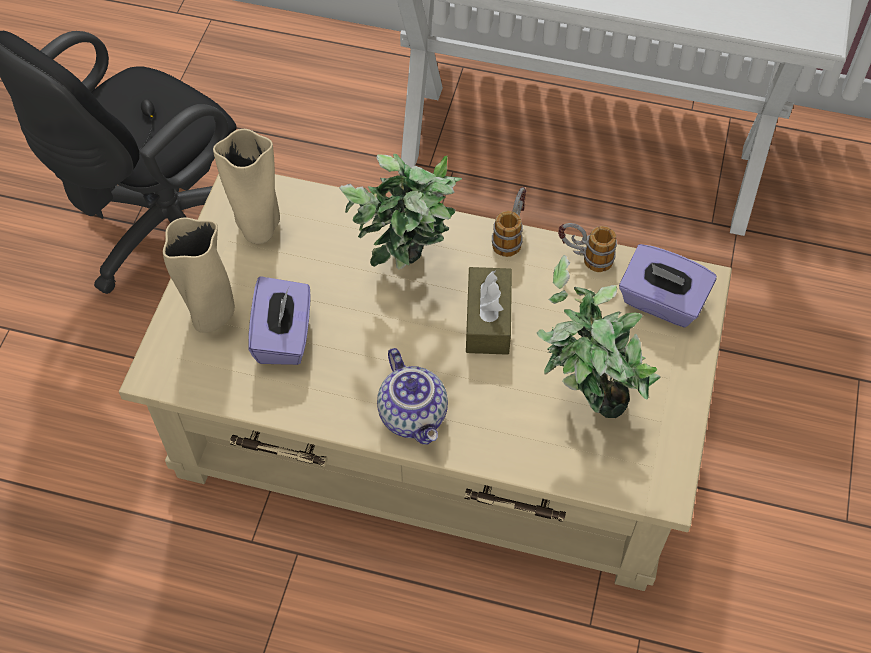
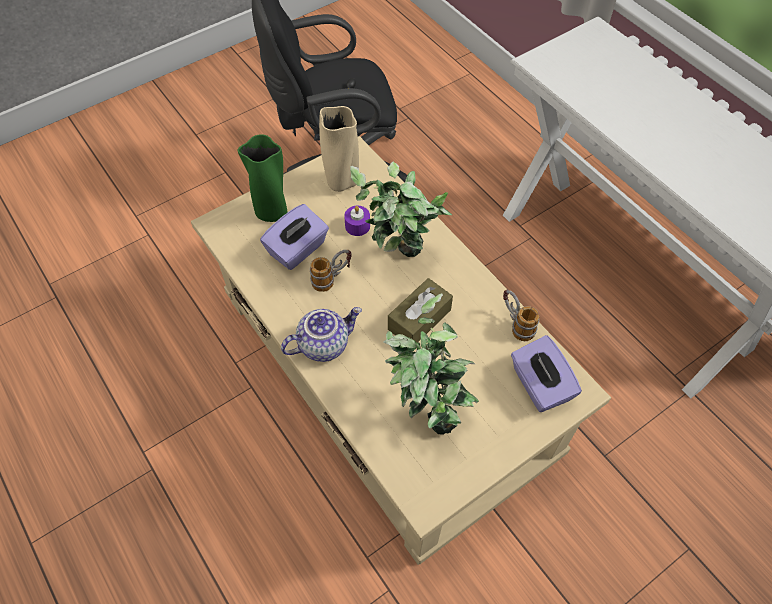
camera: 40 degrees right, 0 degrees up
beige vase [163,218,235,333] -> green vase [238,134,288,222]
teapot [377,348,448,445] -> teapot turned 135 degrees counterclockwise [281,307,362,362]
mug [492,187,526,257] -> mug moved to [310,250,352,292]
none -> purple candle [344,206,370,236]

